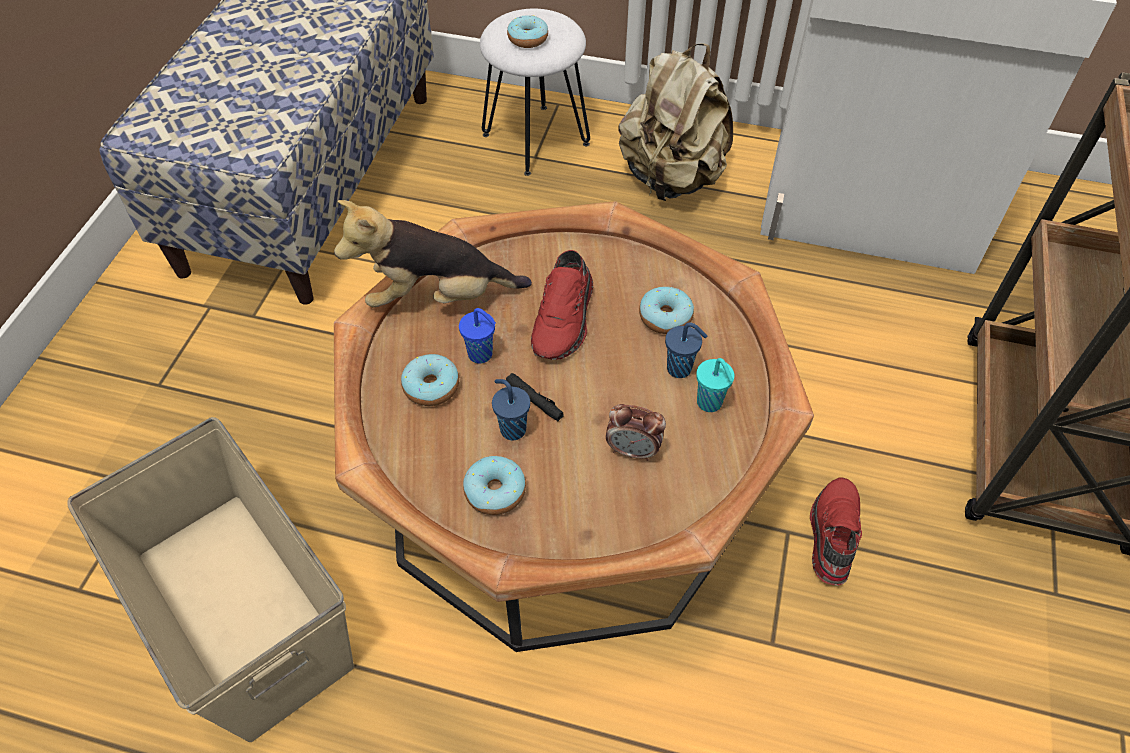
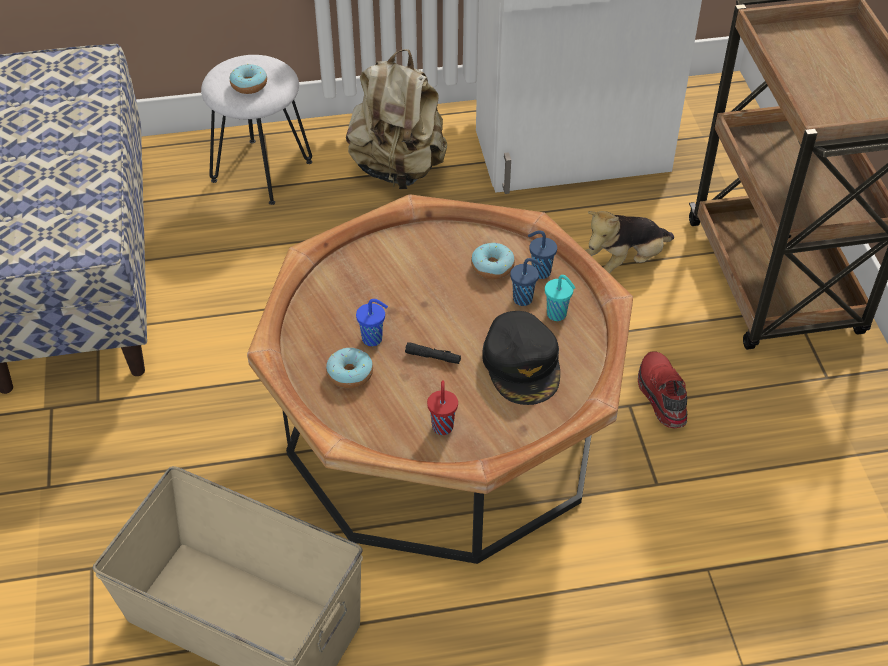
camera: 25 degrees left, 5 degrees down
plush toy [334,200,532,307] -> plush toy moved to [585,211,674,274]
donut [463,456,526,515] -> red cup [427,381,458,435]
blue cup [492,379,530,440] -> blue cup moved to [528,230,557,279]
red shoe [531,250,593,360] -> none
alarm clock [606,404,666,461] -> black cap [482,311,560,405]

